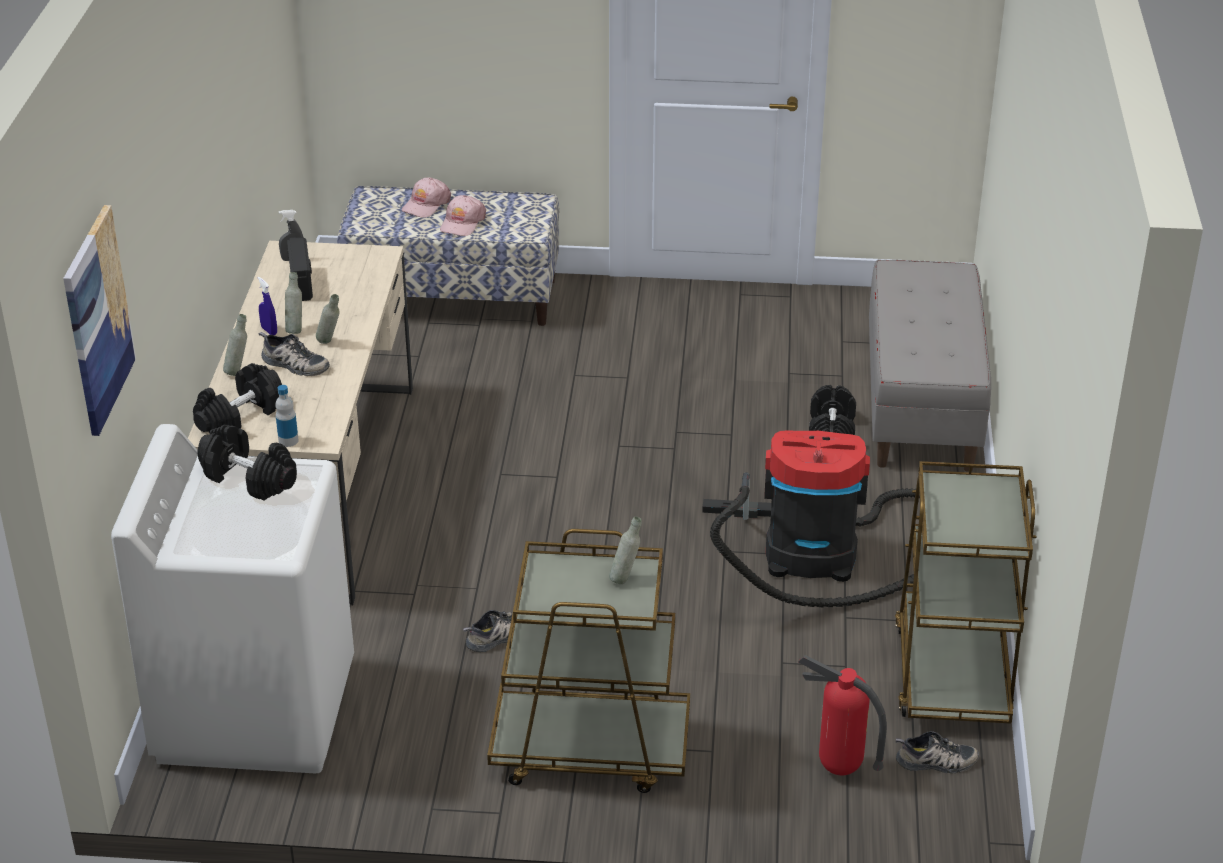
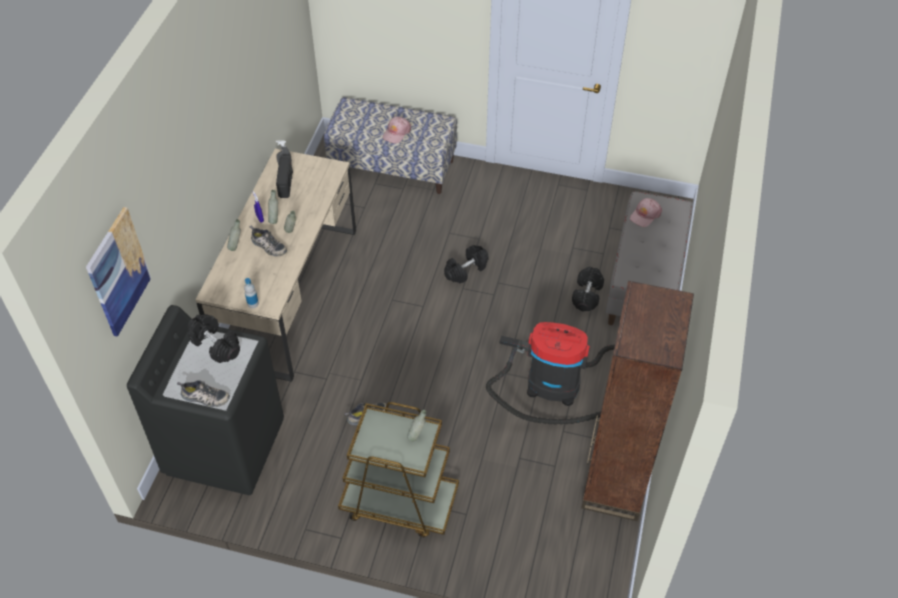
camera: 10 degrees right, 15 degrees up
white washing machine [111,424,354,774] -> black washing machine [127,305,284,495]
black dumbbell [193,363,282,433] -> black dumbbell moved to [444,245,489,283]
pink cap [402,177,451,218] -> pink cap moved to [630,198,662,227]
fire extinguisher [798,655,887,775] -> none
brown cart [895,461,1037,724] -> brown bookcase [581,281,694,521]
shoe [895,731,979,773] -> shoe moved to [177,380,230,407]

